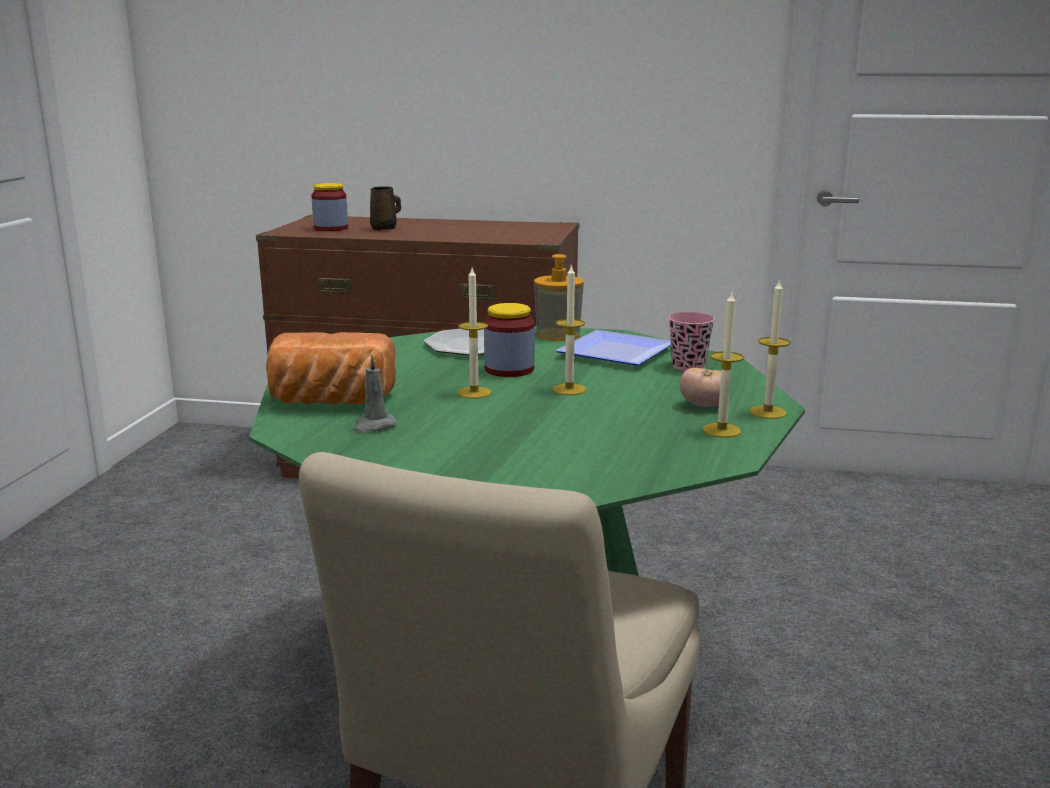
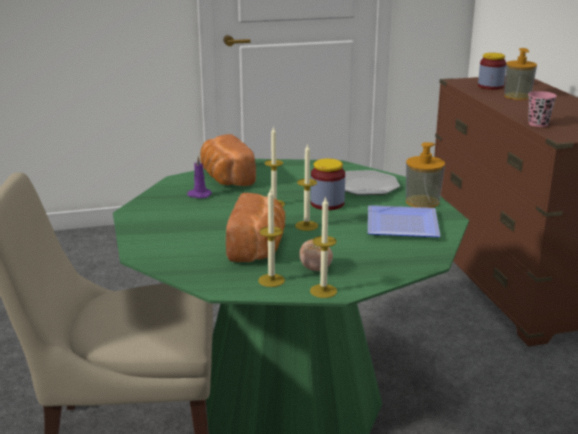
camera: 65 degrees right, 5 degrees up
grey candle [353,354,397,433] -> purple candle [187,156,212,198]
brown mug [370,186,401,230] -> soap dispenser [504,48,537,100]
pink cup [668,312,715,371] -> pink cup moved to [528,91,557,127]
none -> bread [226,193,285,262]

